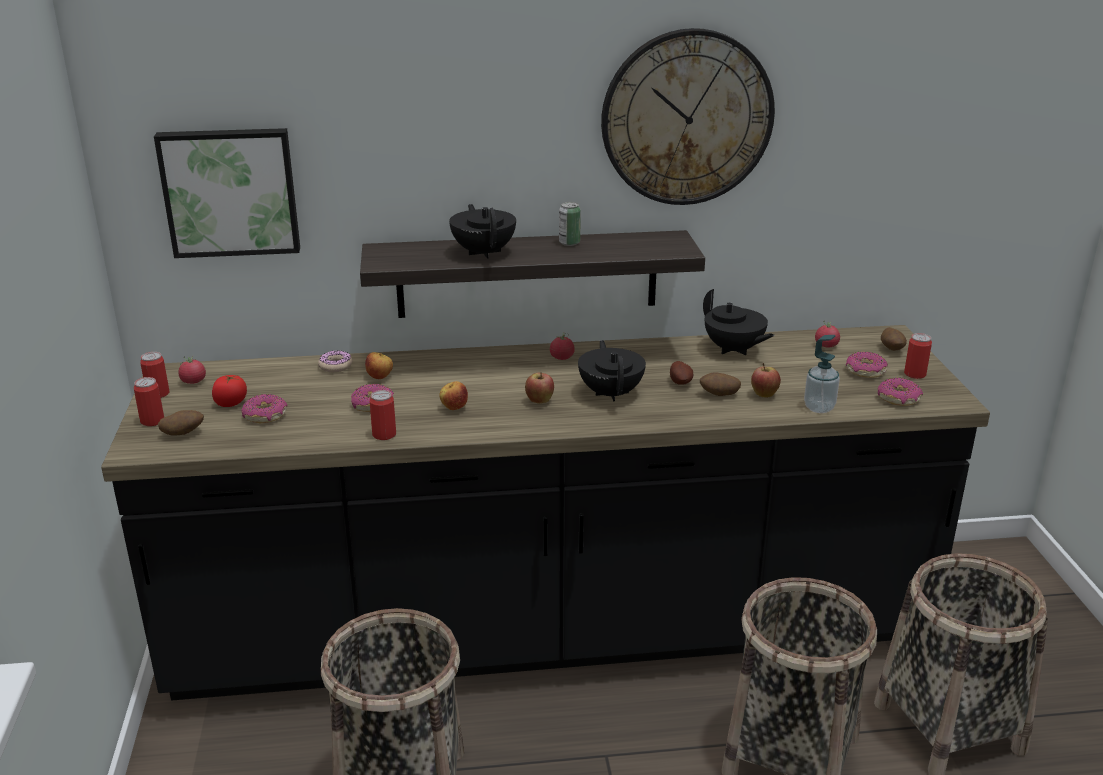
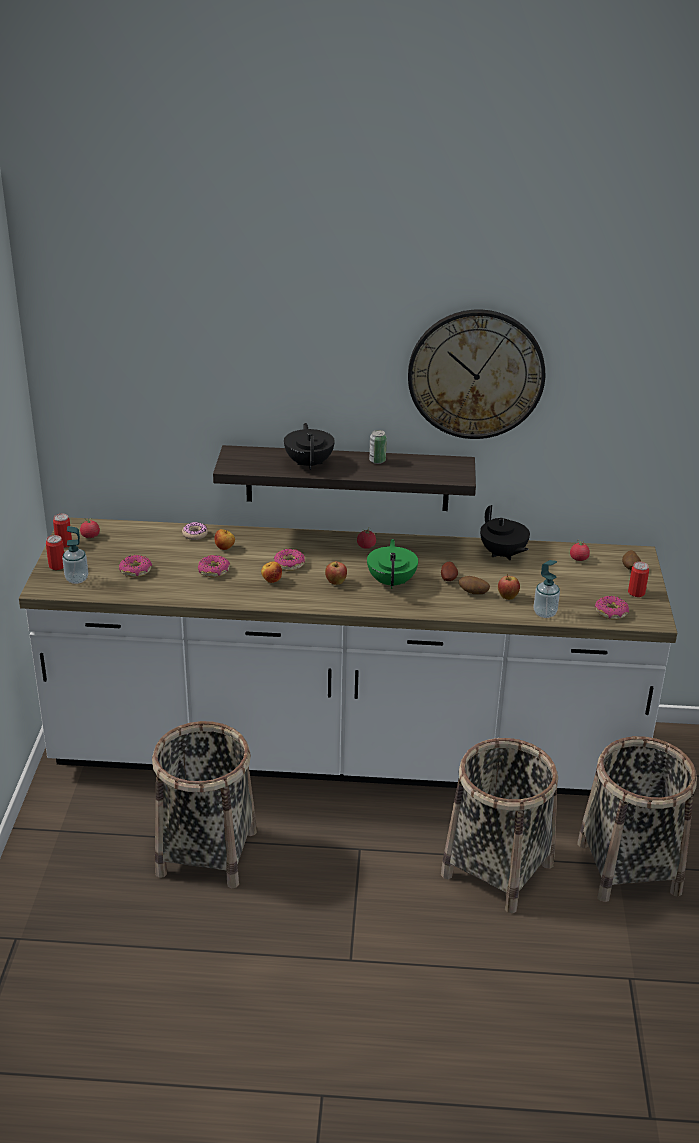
camera: 10 degrees right, 5 degrees up
black counter [101,325,990,701] -> white counter [19,517,677,796]
picture [154,128,300,258] -> none
potato [158,410,204,436] -> soap dispenser [62,526,88,584]
tomato [212,375,247,407] -> none
can [370,390,396,440] -> none
black teapot [578,340,646,401] -> green teapot [367,539,418,589]
donut [846,352,888,378] -> donut moved to [274,549,305,571]

